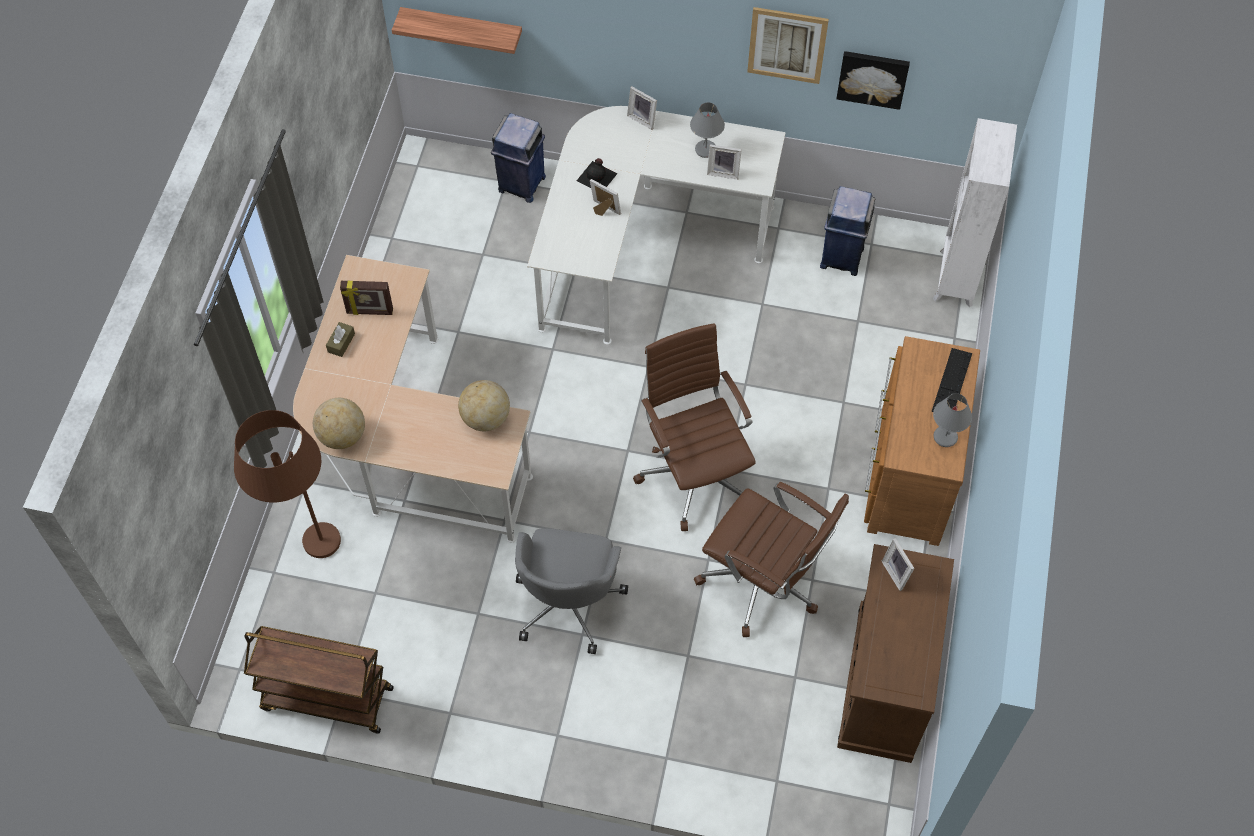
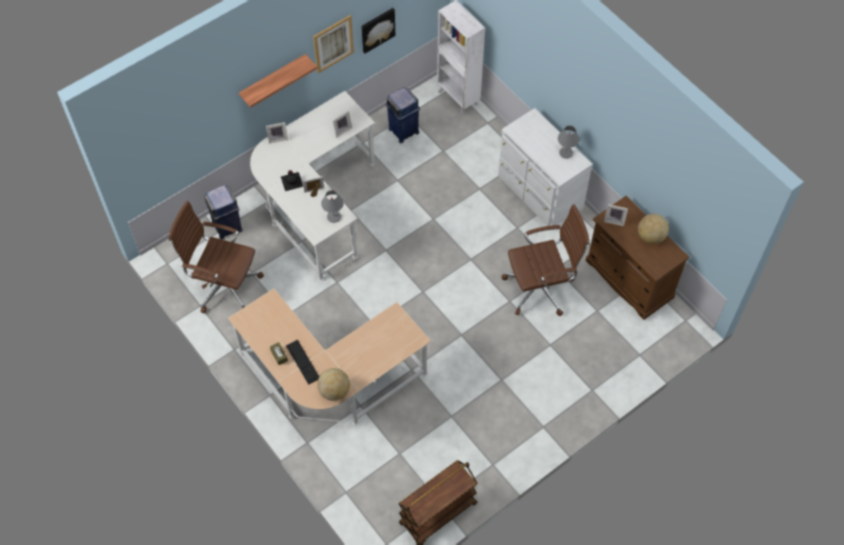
camera: 50 degrees left, 0 degrees up
brown floor lamp [234,410,341,558] -> none
picture frame [340,281,393,315] -> none
shelf [392,7,522,54] -> shelf moved to [239,54,317,108]
globe [458,380,510,431] -> globe moved to [638,214,669,244]
grey office chair [515,528,628,654] -> none
brown office chair [633,323,756,531] -> brown office chair moved to [168,201,264,313]
grey table lamp [690,102,725,158] -> grey table lamp moved to [321,190,344,223]
brown dresser [864,336,980,546] -> white dresser [498,108,593,226]
keyboard [931,348,972,412] -> keyboard moved to [286,339,319,385]

